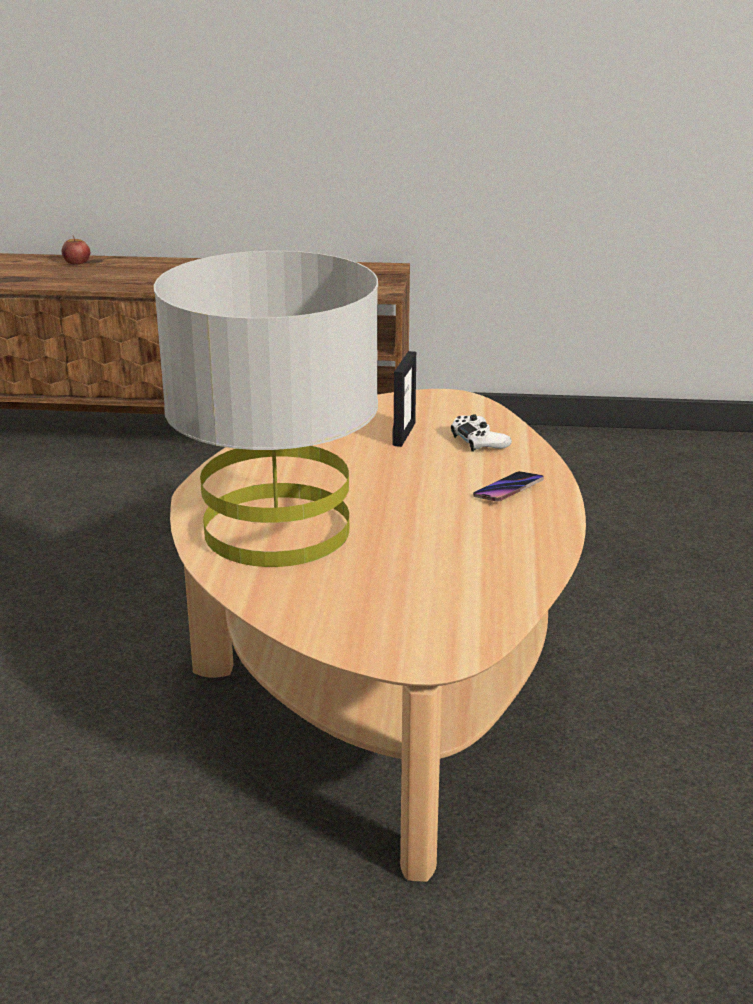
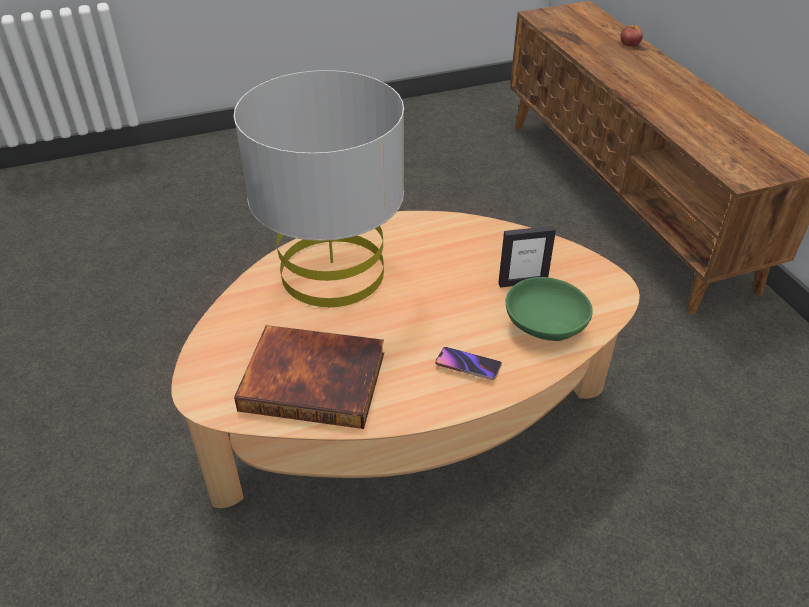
camera: 65 degrees right, 15 degrees up
white game controller [451,414,512,452] -> green bowl [506,277,593,341]
none -> book [234,325,384,429]

